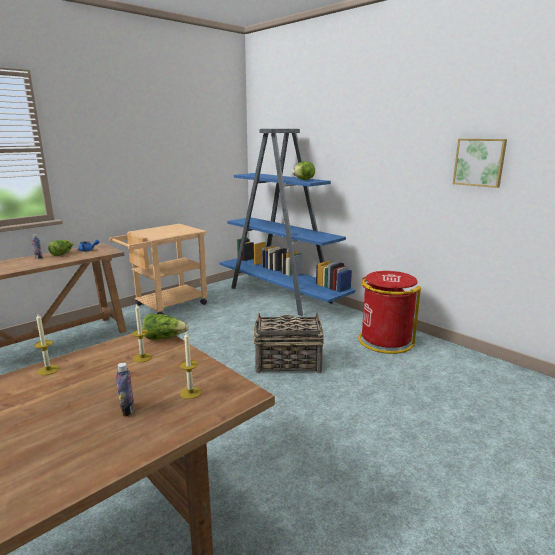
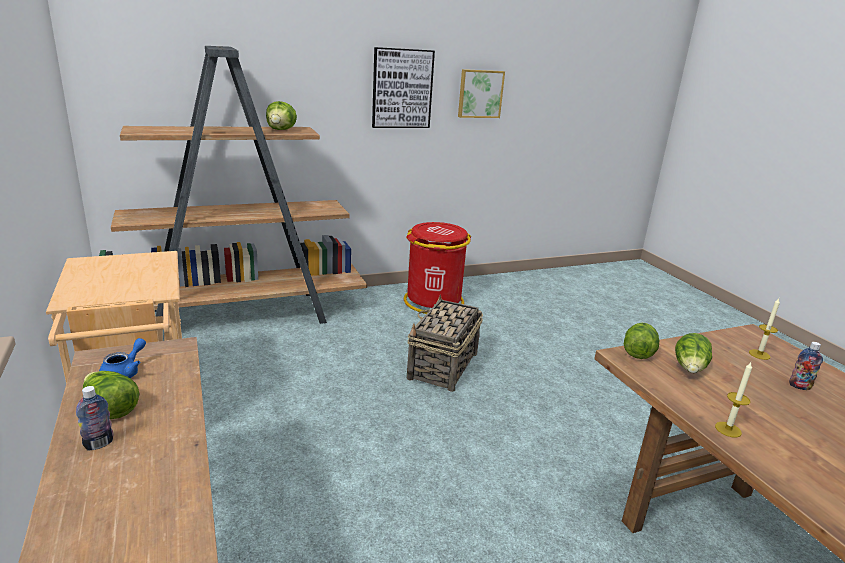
camera: 70 degrees left, 5 degrees up
candle [132,304,152,362] -> lettuce [675,333,712,373]
blue bookcase [220,129,355,316] -> brown bookcase [99,46,367,324]
none -> picture [372,47,435,128]

